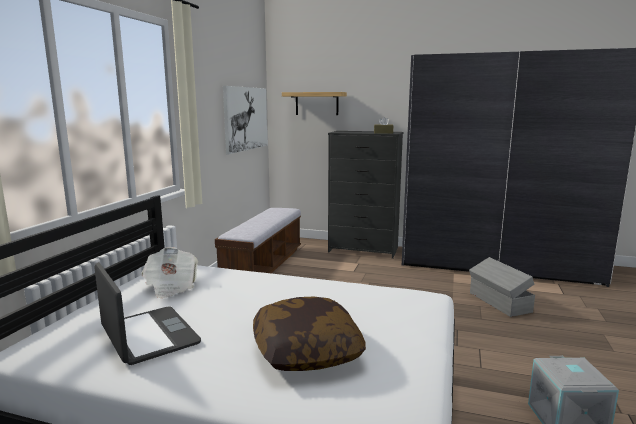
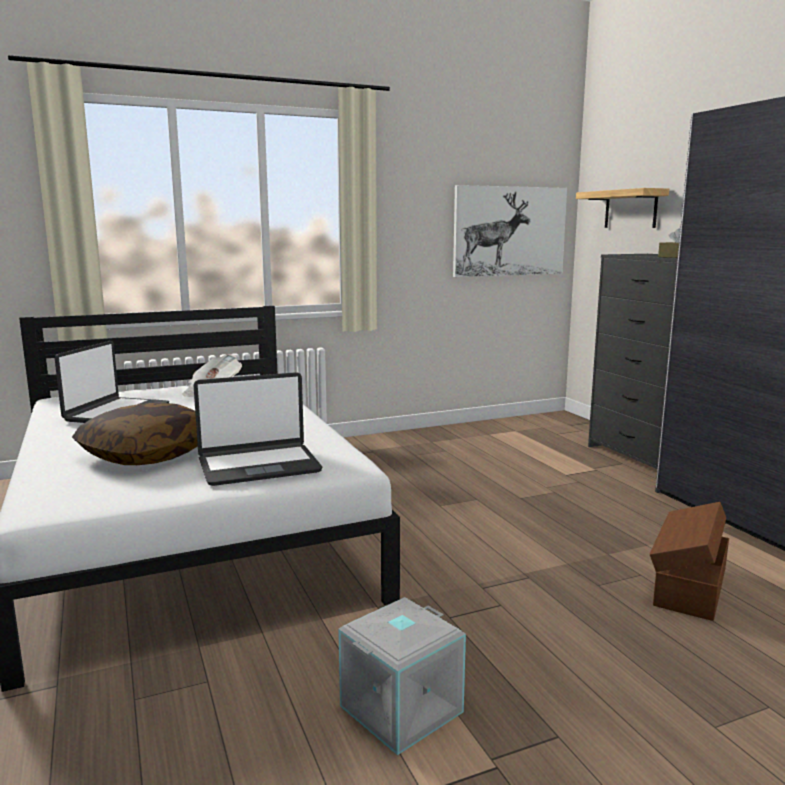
camera: 50 degrees right, 0 degrees up
bench [215,208,301,273] -> none
grey storage box [469,257,535,317] -> brown storage box [650,502,729,621]
none -> laptop [193,372,322,486]

